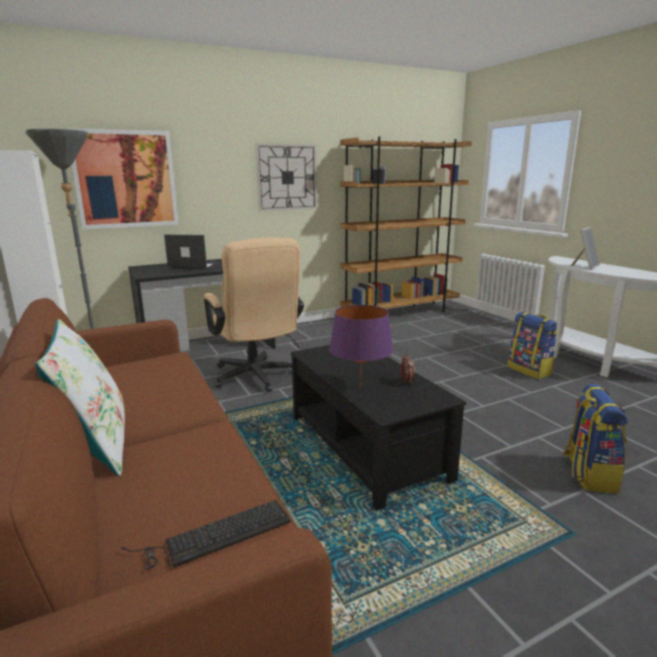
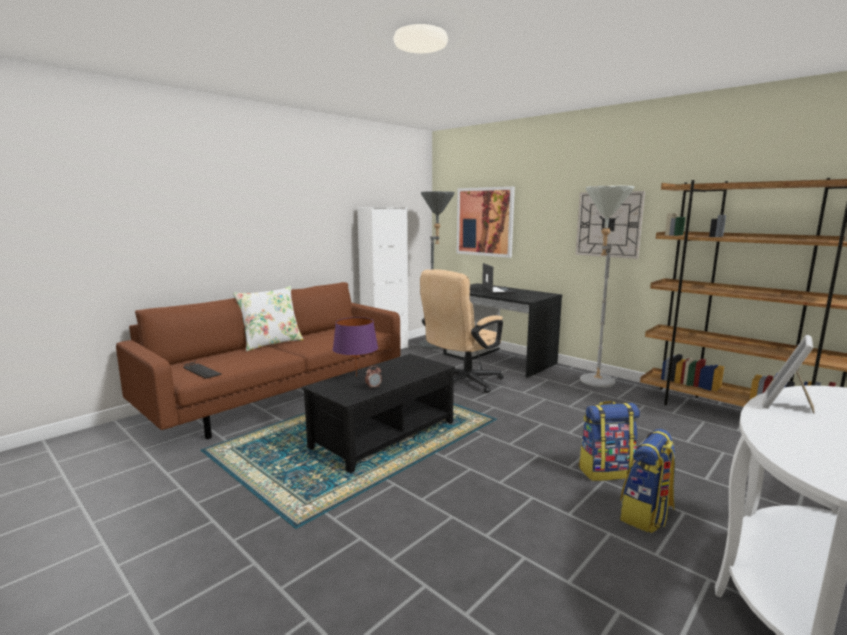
camera: 70 degrees right, 5 degrees down
backpack [562,384,628,493] -> backpack moved to [579,401,640,481]
picture frame [571,227,600,270] -> picture frame turned 105 degrees clockwise [762,335,815,414]
none -> grey floor lamp [580,186,634,387]

